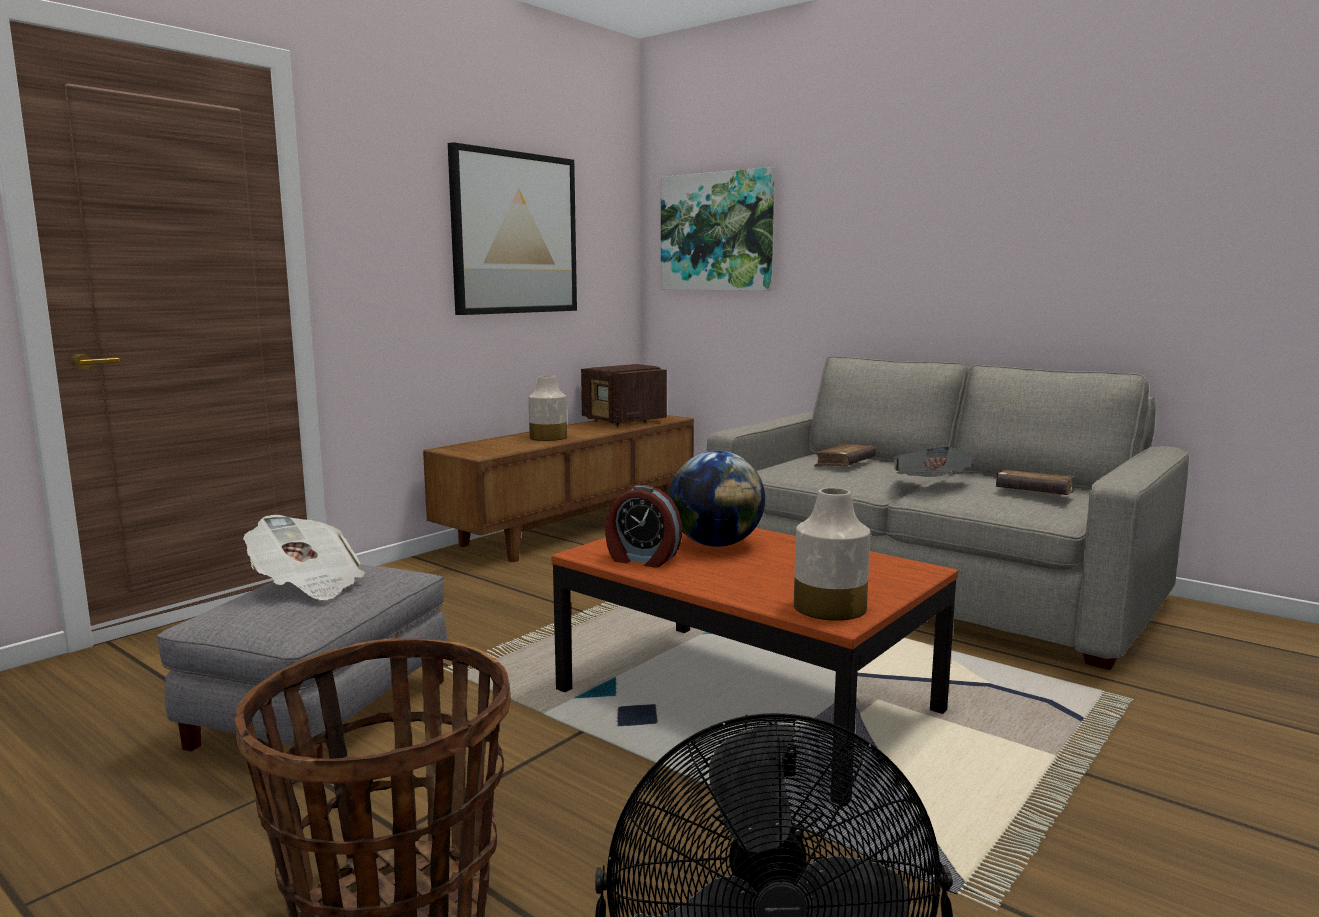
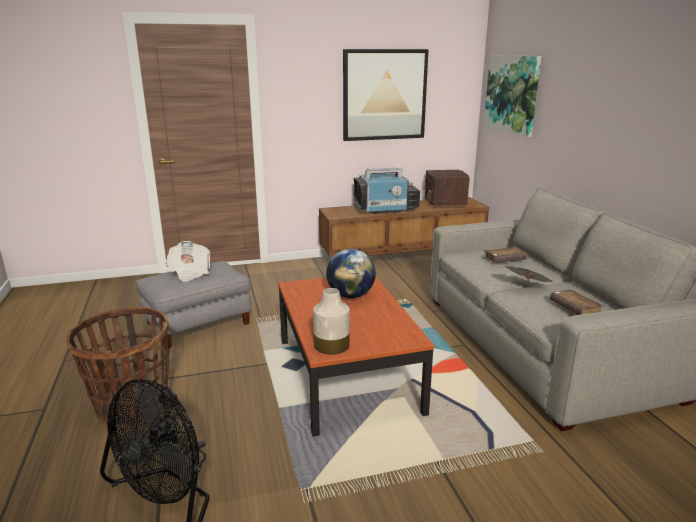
camera: 35 degrees right, 10 degrees up
beige vase [528,375,567,441] -> television [353,168,420,214]
alarm clock [605,485,682,568] -> none

